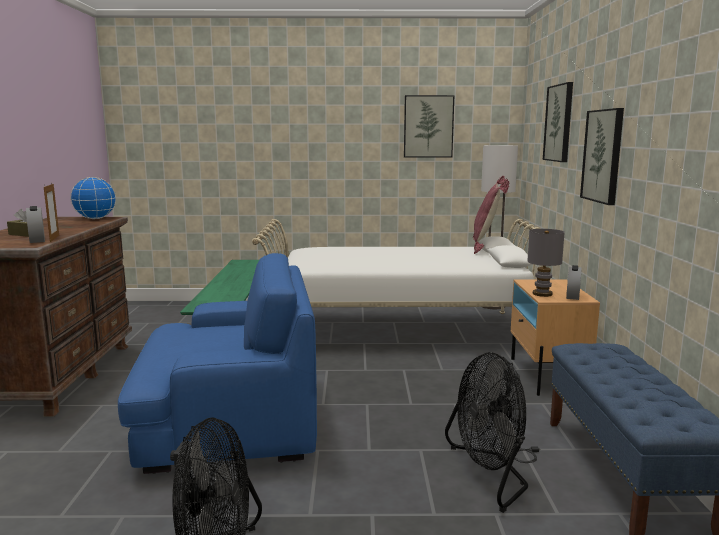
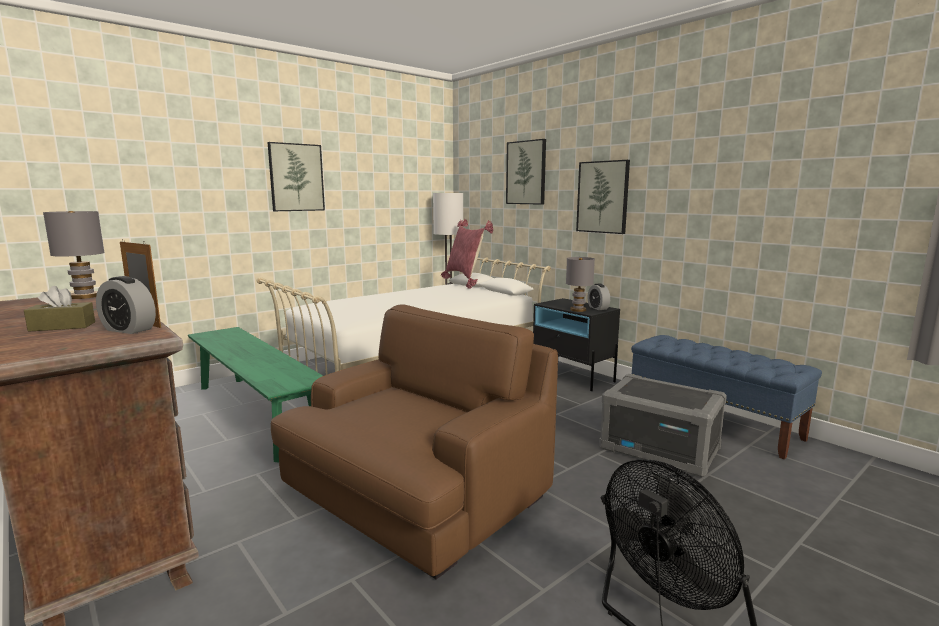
camera: 40 degrees left, 0 degrees up
globe [70,177,116,219] -> grey table lamp [43,211,105,299]
blue armchair [118,253,317,474] -> brown armchair [271,304,558,580]
picture [404,95,454,157] -> picture moved to [268,142,325,211]
black fan [445,352,540,513] -> grey storage box [599,374,727,477]
beige nightstand [511,279,600,396] -> black nightstand [533,298,620,391]

